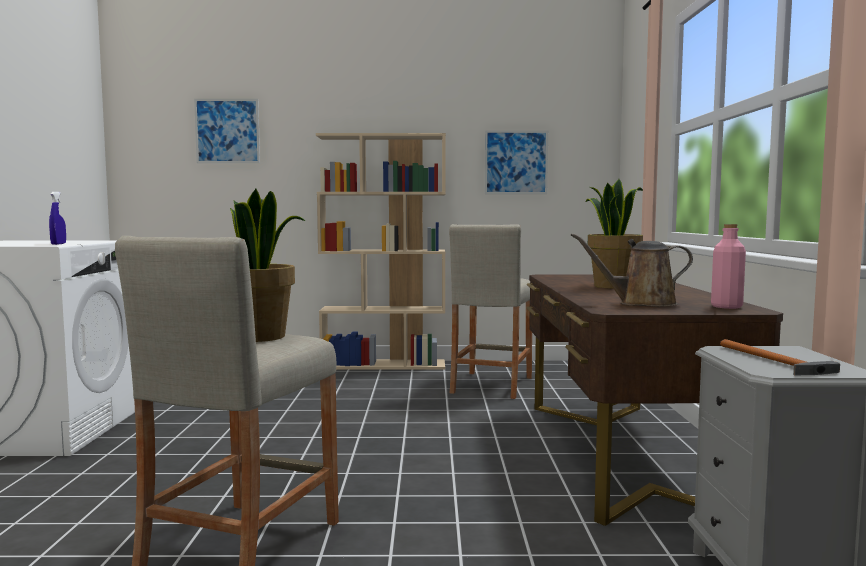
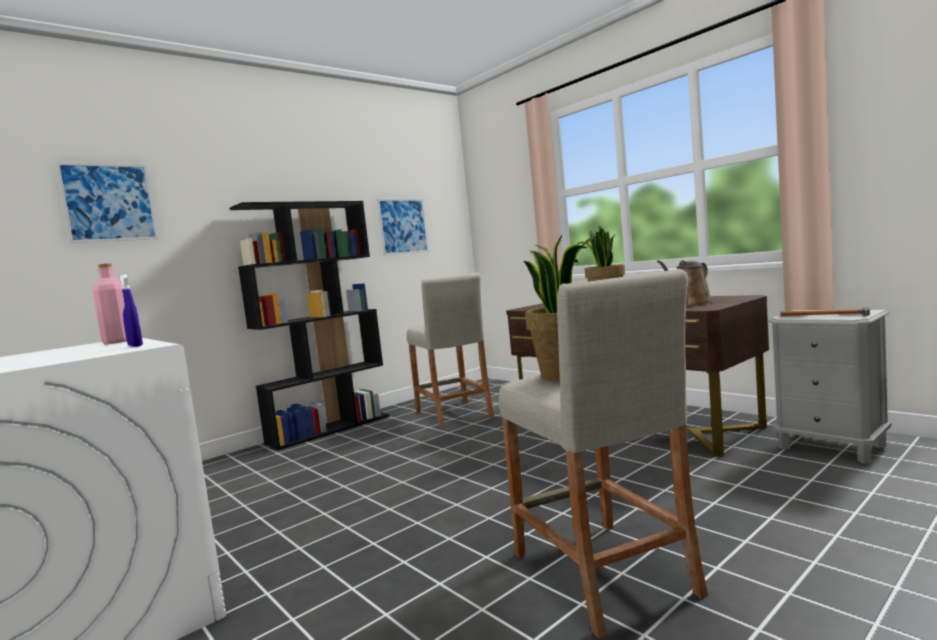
camera: 40 degrees left, 0 degrees up
beige bookcase [316,133,446,369] -> black bookcase [229,201,389,450]
pink bottle [711,224,746,309] -> pink bottle moved to [92,264,127,344]

